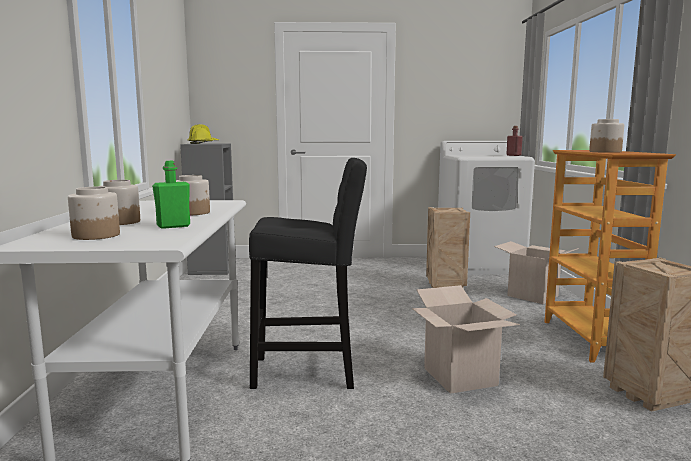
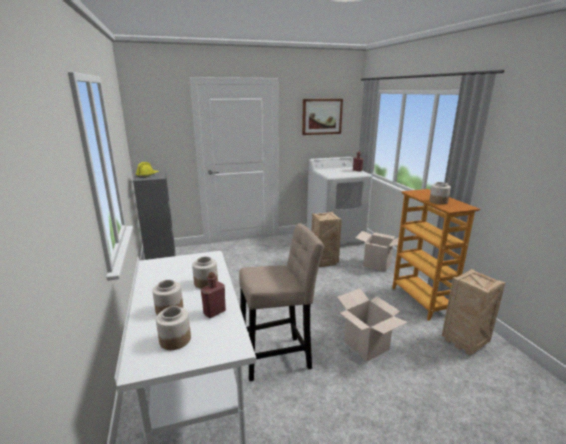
camera: 15 degrees left, 10 degrees up
green bottle [152,161,190,229] -> red bottle [201,272,226,318]
black stool [249,158,367,389] -> beige stool [239,223,324,381]
none -> picture [302,99,343,135]

